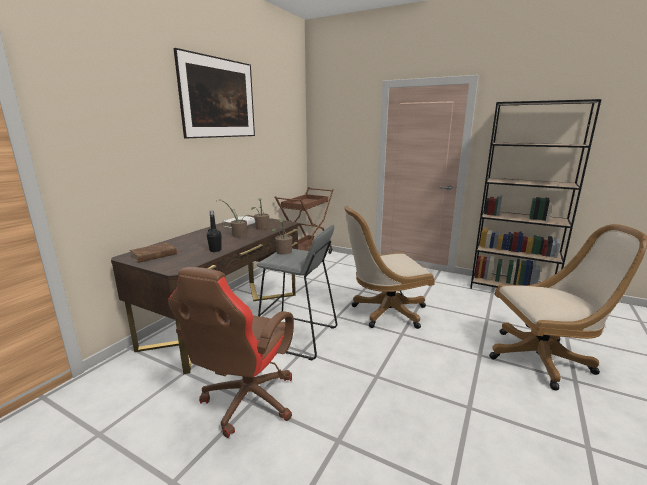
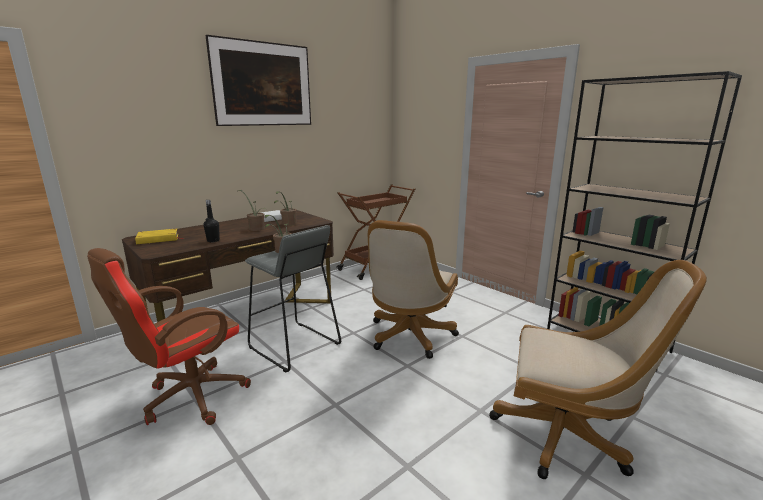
camera: 20 degrees right, 0 degrees up
brown book [130,243,181,263] -> yellow book [135,228,184,244]
office chair [344,206,434,329] -> office chair turned 75 degrees counterclockwise [368,220,459,359]

